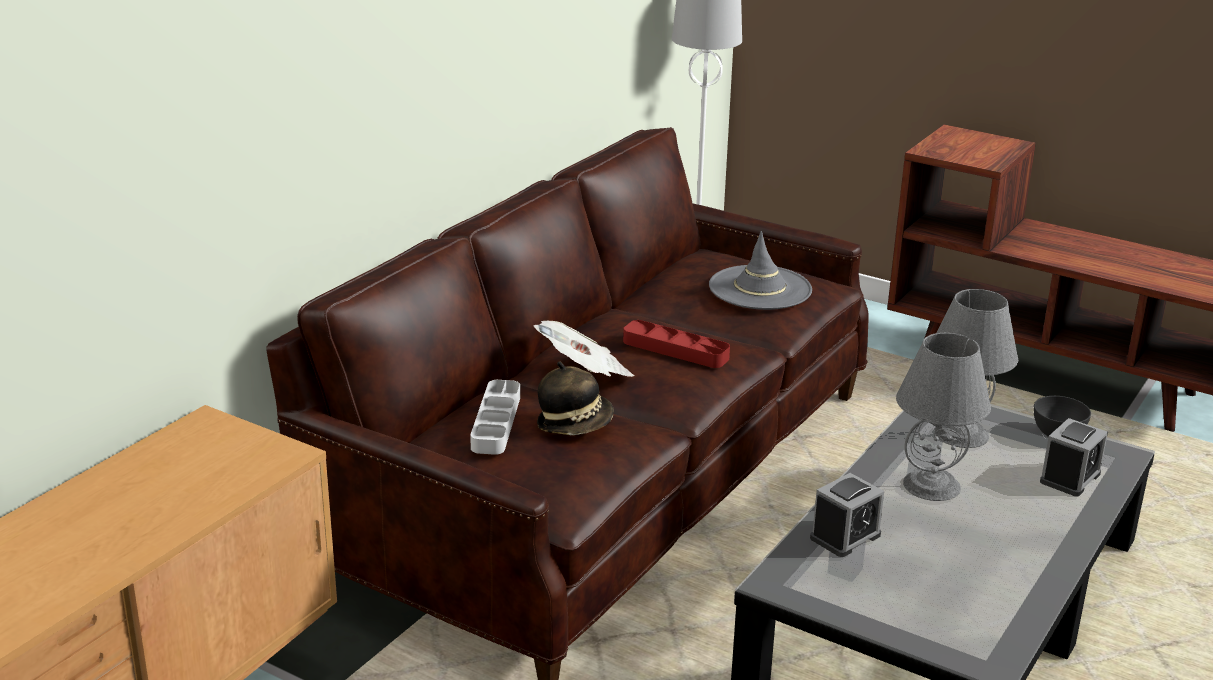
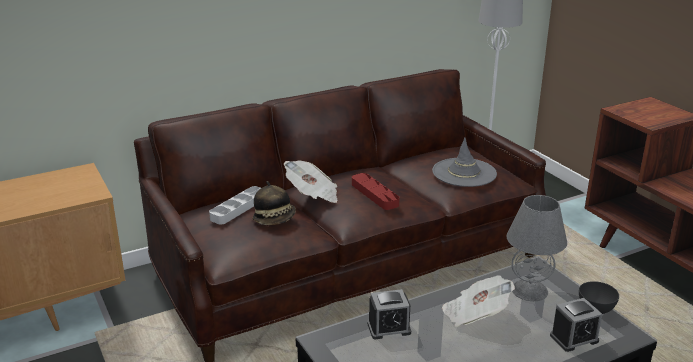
camera: 30 degrees right, 0 degrees up
grey table lamp [896,333,991,501] -> newspaper [442,276,515,327]

